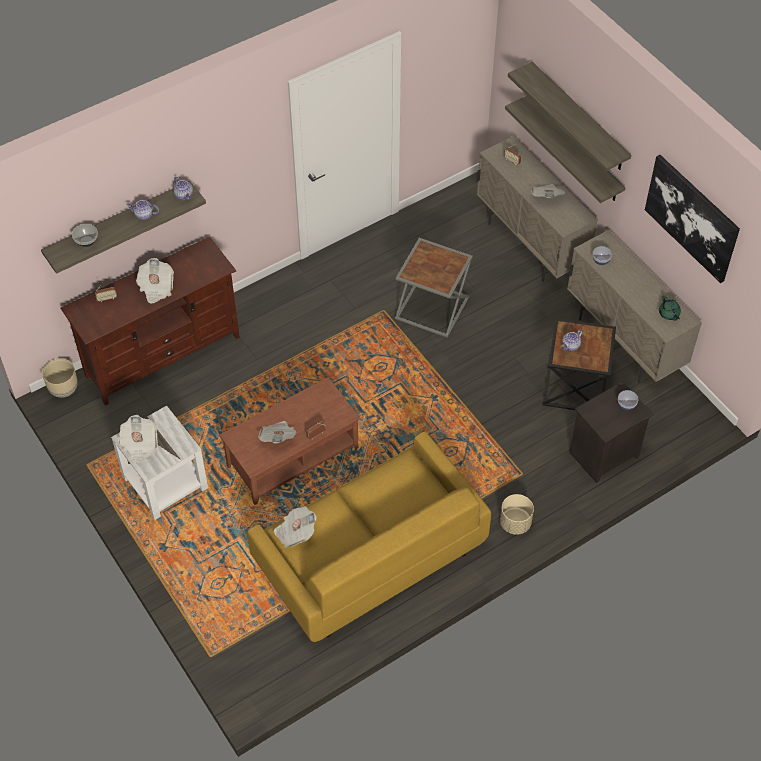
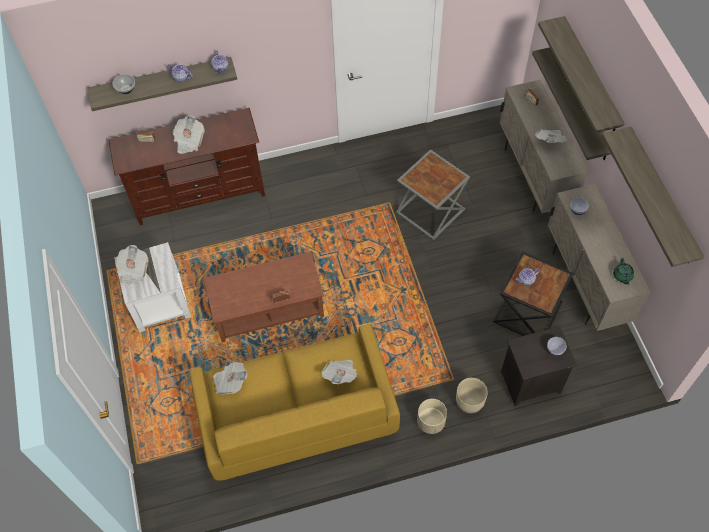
camera: 20 degrees right, 5 degrees up
beige planter [42,359,78,398] -> beige planter moved to [456,378,488,413]
newspaper [258,421,297,444] -> newspaper moved to [321,360,358,384]
picture [645,155,740,283] -> shelf [602,127,704,267]

